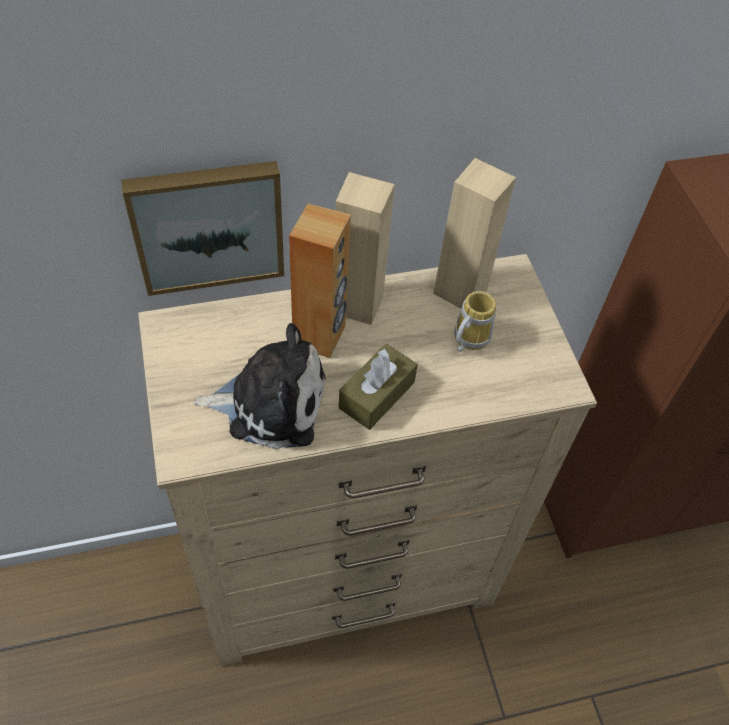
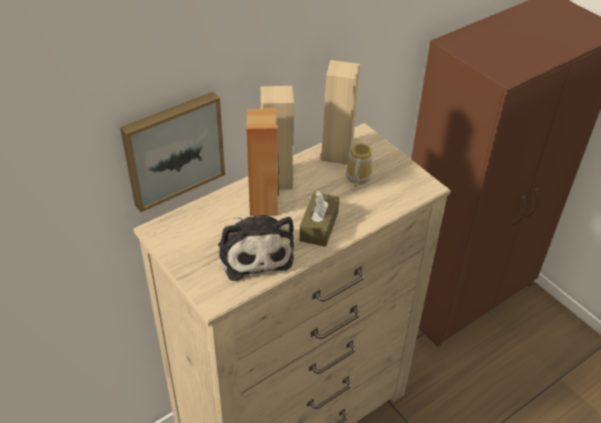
camera: 20 degrees left, 10 degrees down
plush toy [194,323,325,449] -> plush toy turned 90 degrees clockwise [218,215,294,281]

